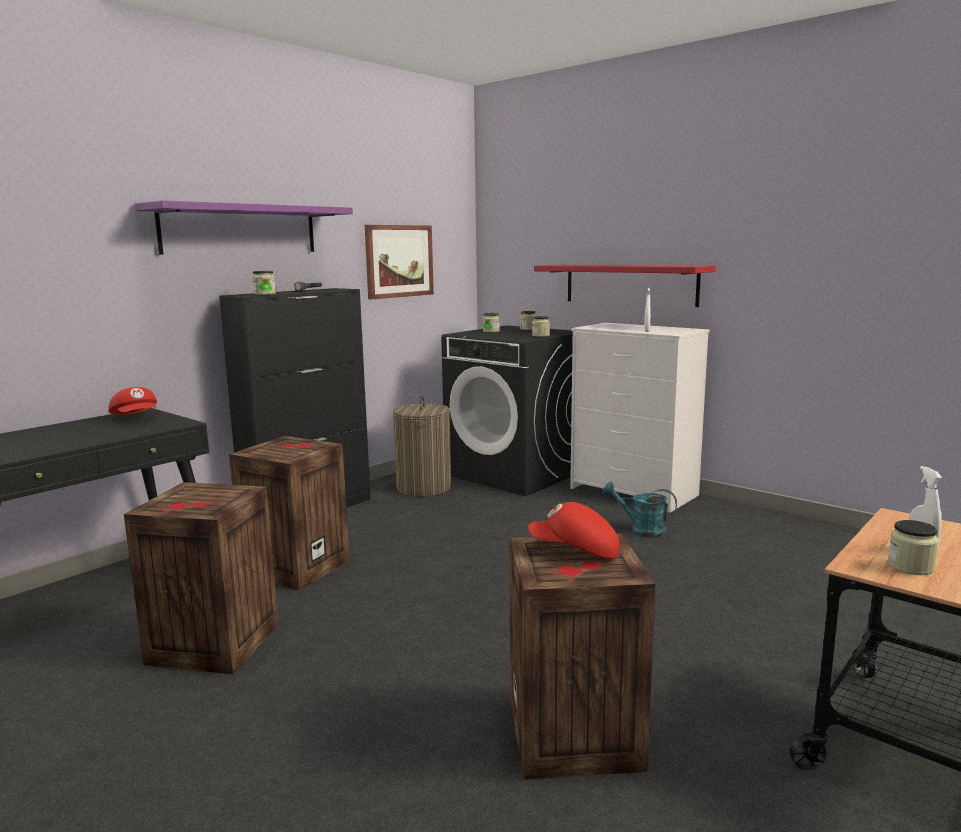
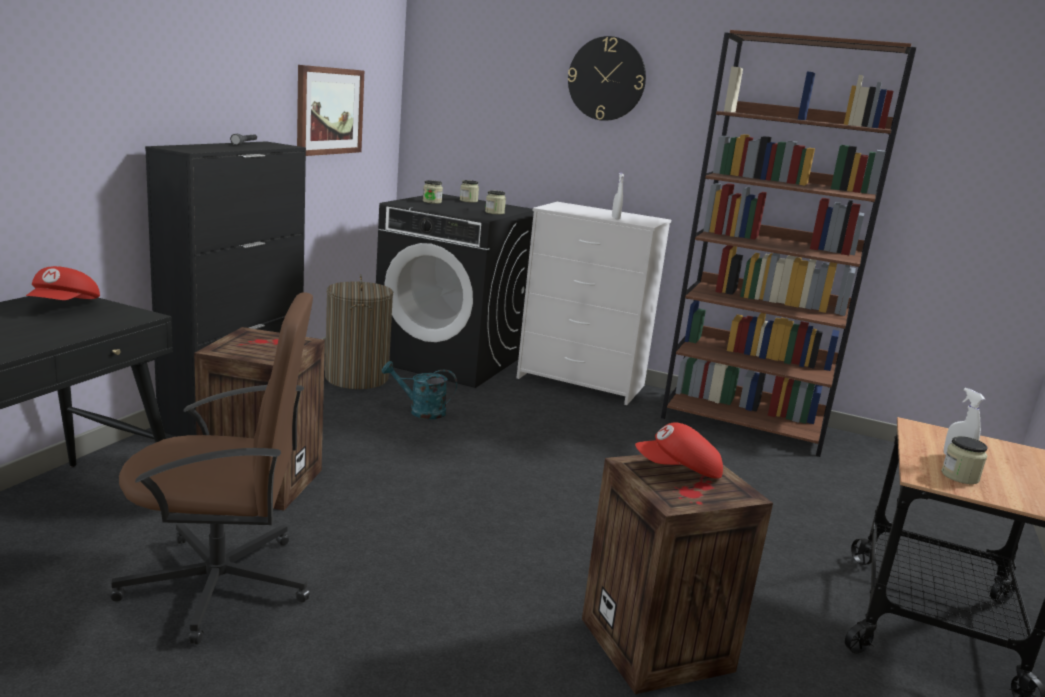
camera: 20 degrees left, 5 degrees up
red cap [108,387,157,415] -> red cap turned 60 degrees clockwise [26,266,100,300]
crate [124,482,278,675] -> brown office chair [110,292,313,644]
purple shelf [135,200,353,255] -> none
jar [252,271,276,295] -> none
red shelf [534,265,716,307] -> none
turquoise watering can [603,482,677,538] -> turquoise watering can moved to [382,361,457,419]
none -> wall clock [568,36,646,121]
none -> brown bookcase [661,30,917,457]

